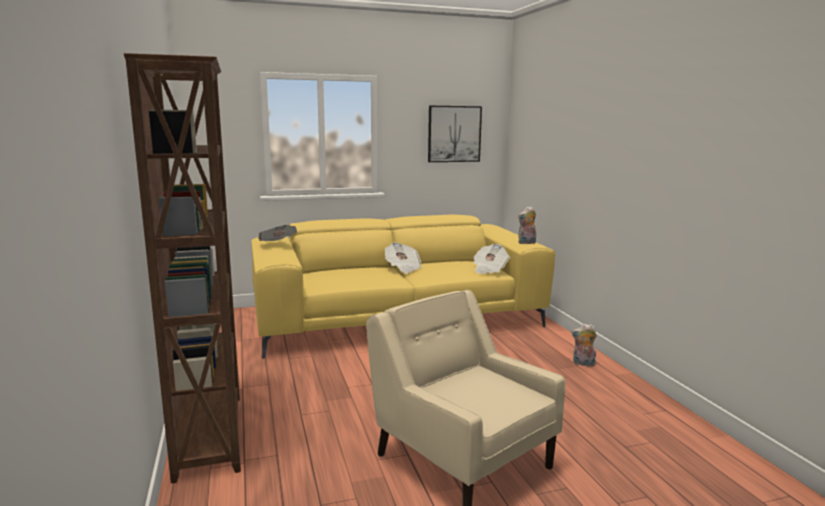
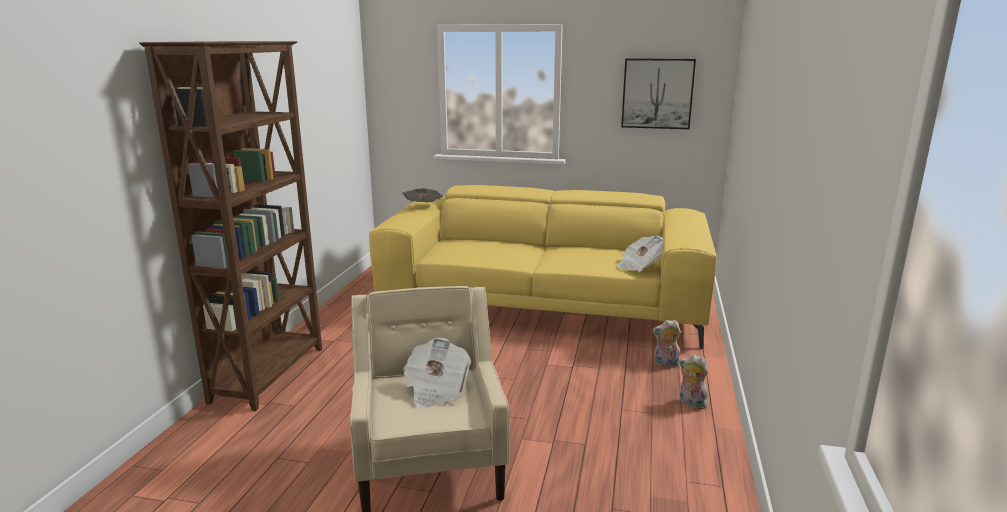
camera: 30 degrees right, 5 degrees up
newspaper [385,242,422,273] -> newspaper moved to [403,338,471,408]
plush toy [518,206,536,244] -> plush toy moved to [653,320,681,367]

